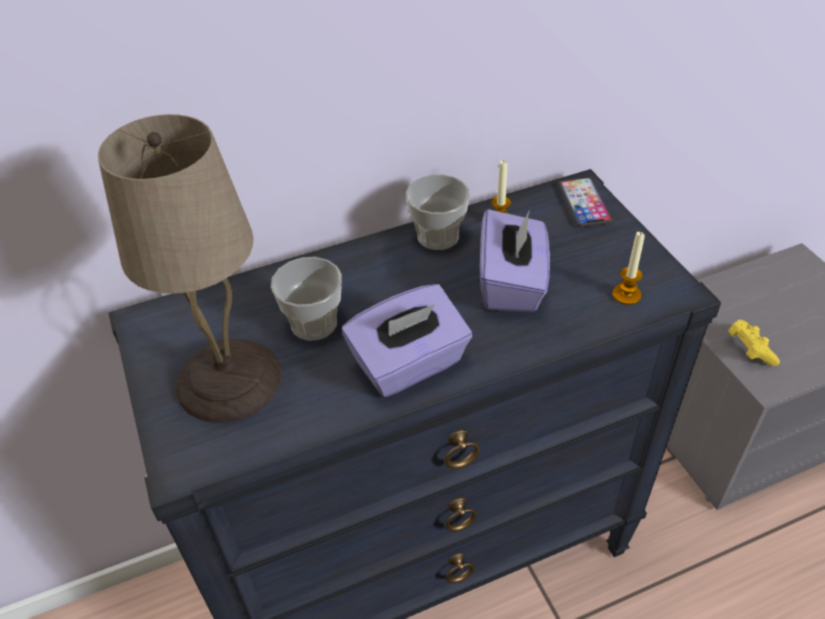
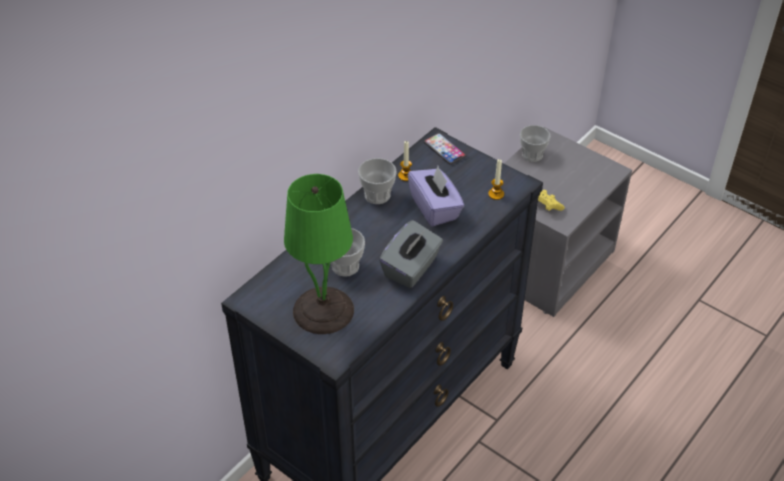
camera: 30 degrees left, 0 degrees up
beige table lamp [98,114,282,423] -> green table lamp [284,174,354,334]
purple tissue box [342,284,472,397] -> grey tissue box [379,220,443,288]
none -> cup [520,125,550,162]

